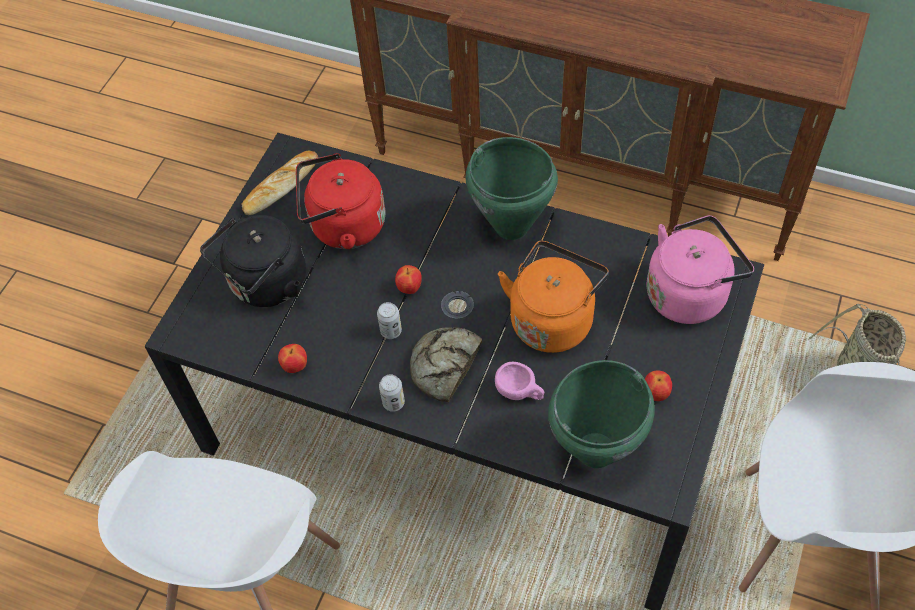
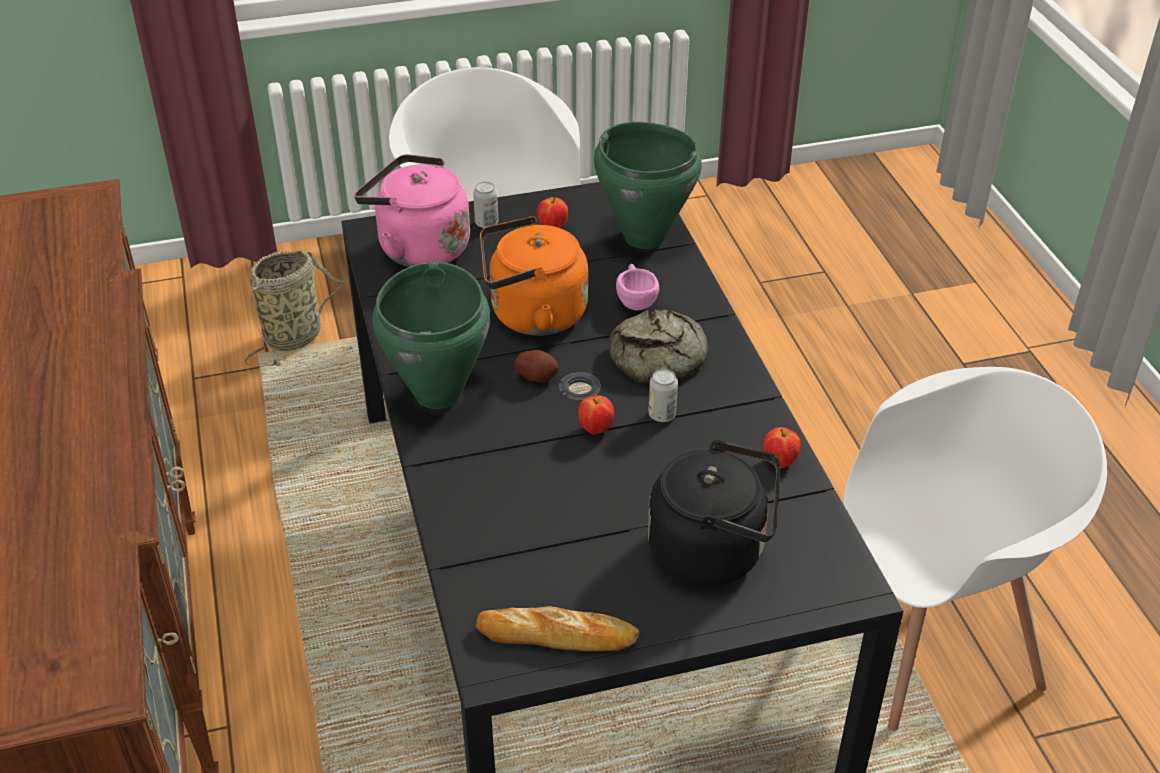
camera: 130 degrees left, 15 degrees down
red kettle [296,153,385,249] -> none
can [379,374,405,412] -> can moved to [473,182,499,228]
none -> potato [514,350,559,382]

